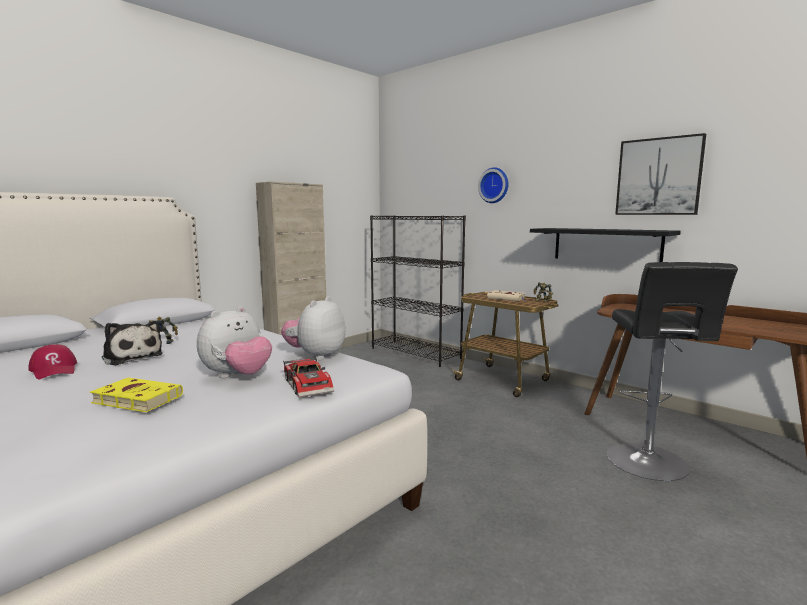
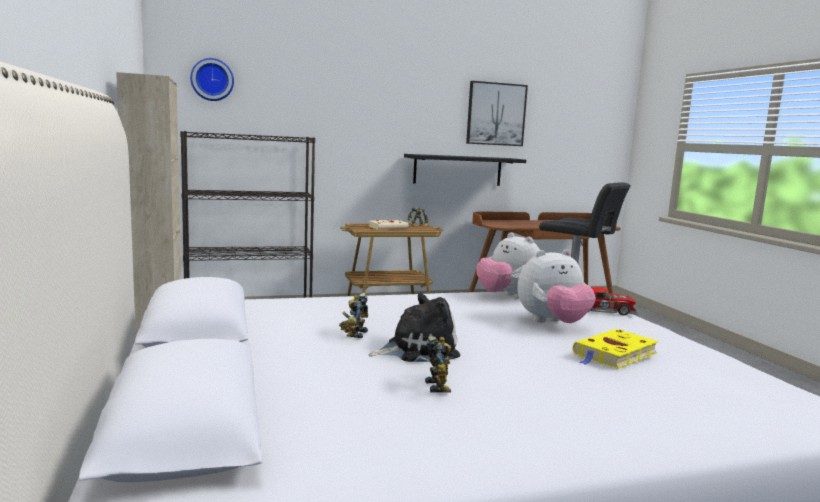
camera: 60 degrees left, 0 degrees up
red cap [28,344,77,380] -> toy robot [425,336,452,392]
plush toy [197,306,272,378] -> plush toy turned 90 degrees clockwise [517,249,596,323]
wall clock [478,167,508,203] -> wall clock moved to [190,58,234,101]

